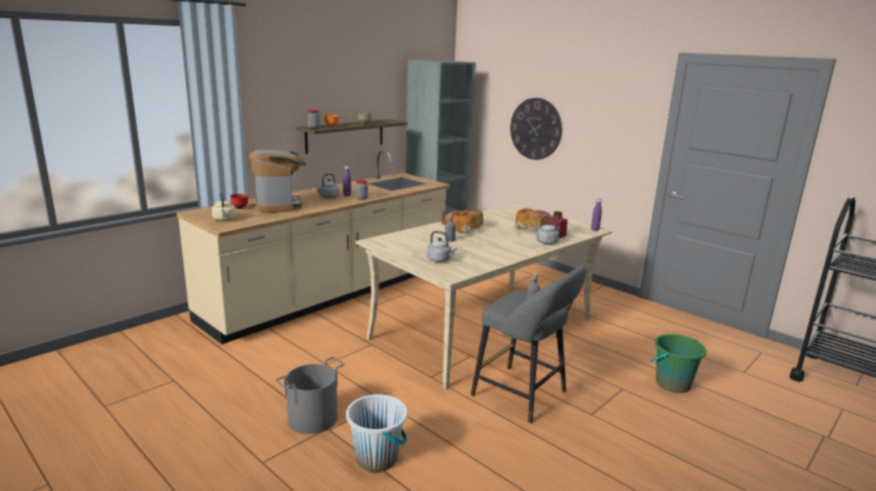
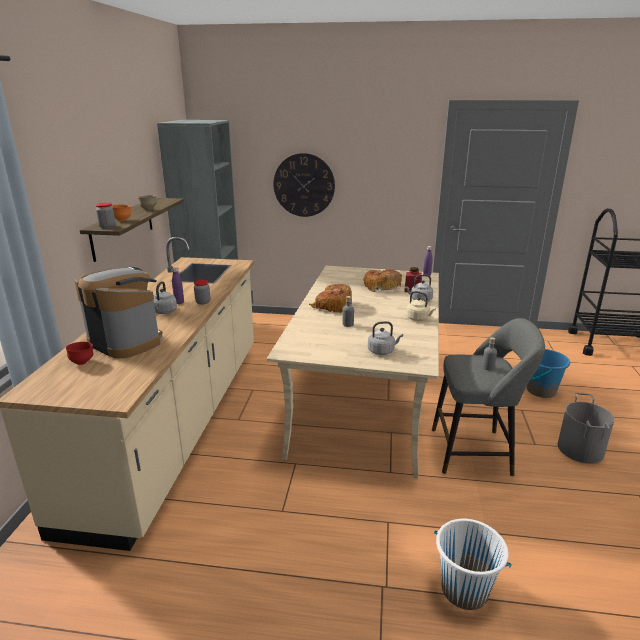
camera: 35 degrees left, 5 degrees up
beige kettle [212,191,236,221] -> beige kettle moved to [406,291,436,321]
grey bucket [275,357,345,434] -> grey bucket moved to [558,393,614,464]
green bucket [651,334,707,393] -> blue bucket [527,349,570,398]

